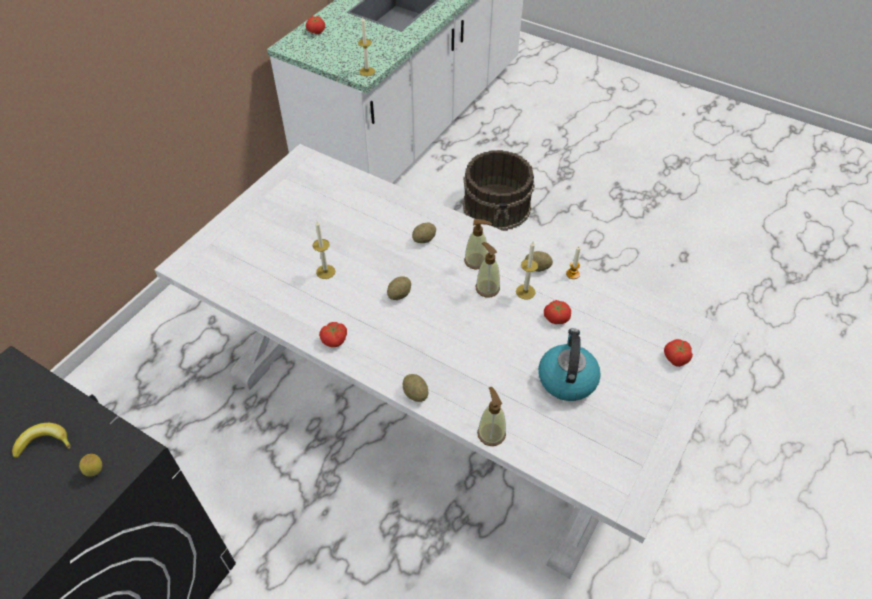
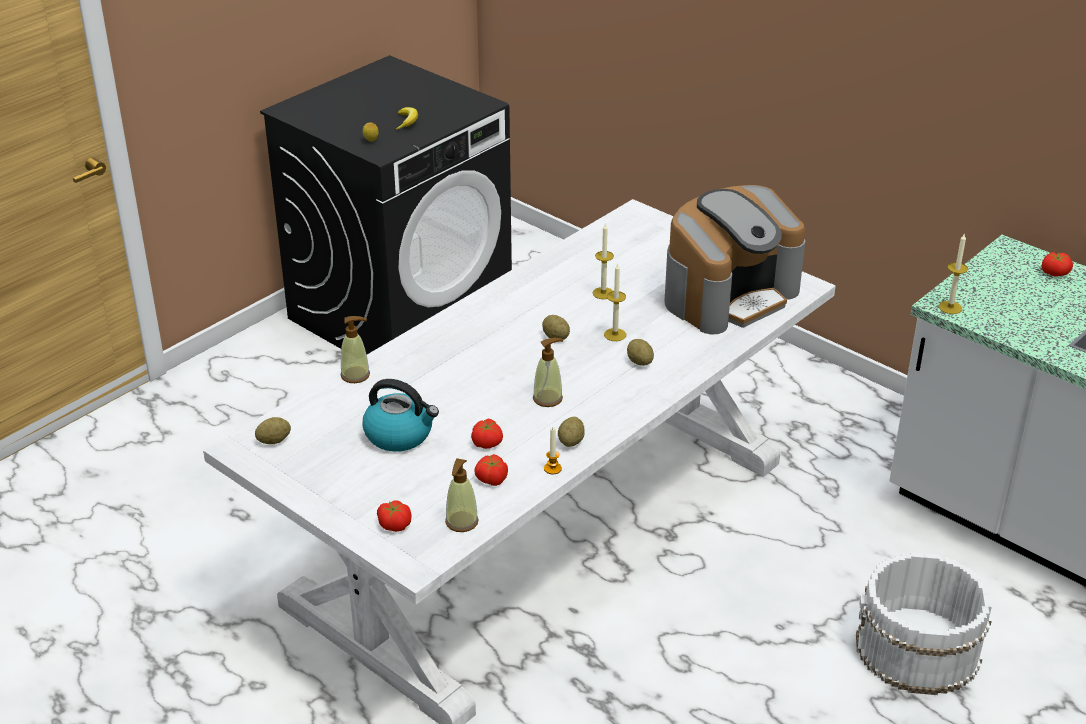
camera: 100 degrees right, 15 degrees down
tomato [319,322,347,347] -> tomato moved to [475,454,508,486]
potato [402,374,428,402] -> potato moved to [255,417,291,444]
brown bucket [463,150,535,231] -> white bucket [856,552,992,695]
soap dispenser [464,219,492,269] -> soap dispenser moved to [445,458,479,532]
candle [516,242,538,300] -> candle moved to [604,263,626,341]
none -> coffee machine [664,185,805,335]

